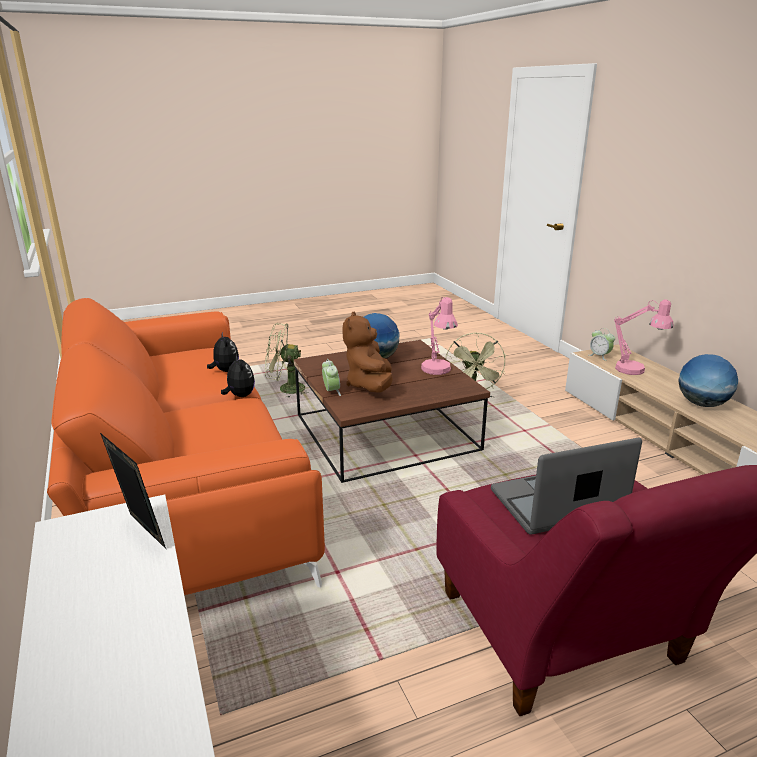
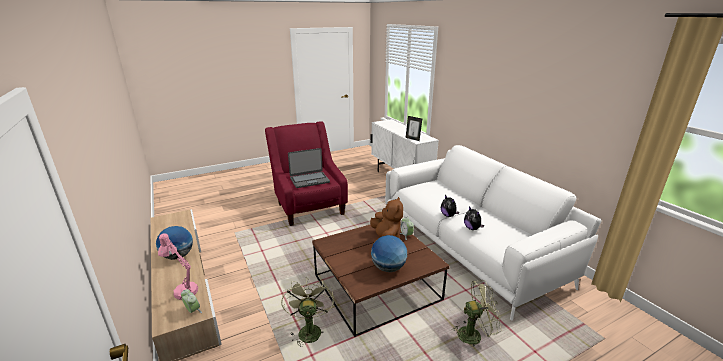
camera: 175 degrees right, 0 degrees up
orange sofa [47,298,325,595] -> white sofa [385,145,601,321]
pink table lamp [421,297,458,375] -> none

